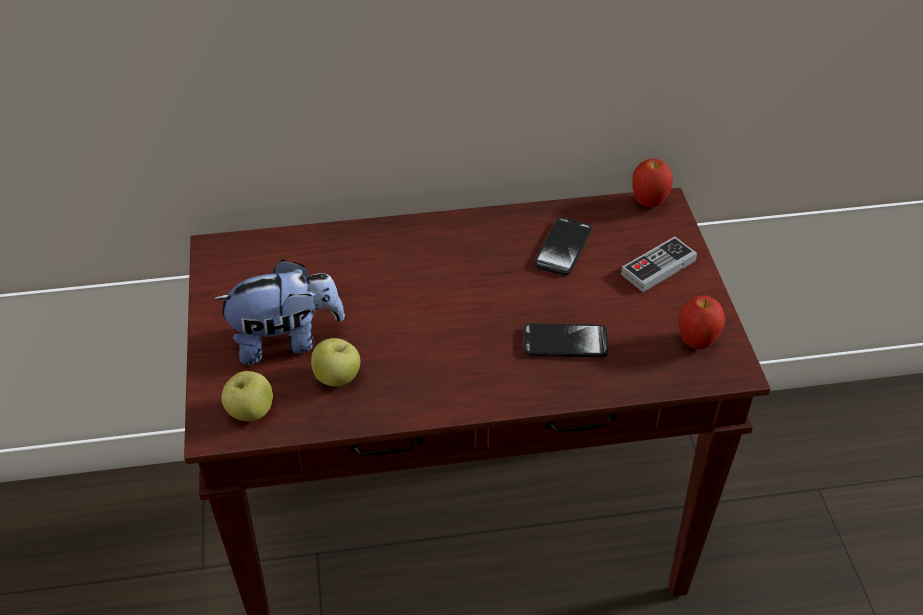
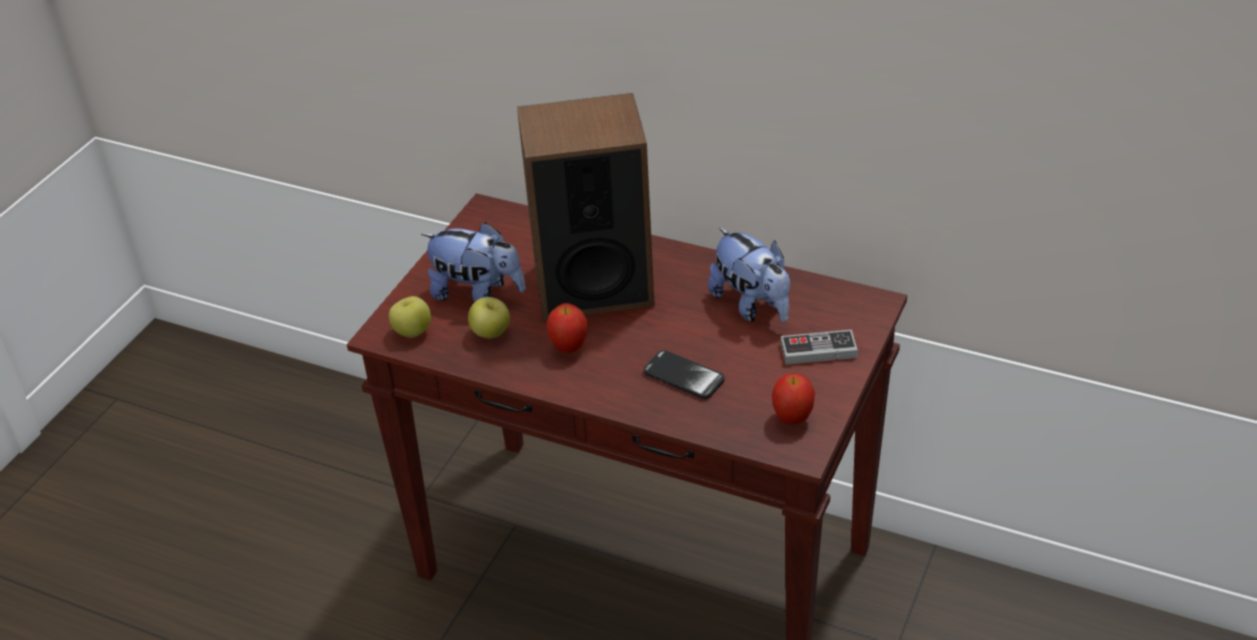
camera: 35 degrees right, 5 degrees down
phone [534,217,592,276] -> plush toy [708,228,790,322]
apple [632,159,673,207] -> apple moved to [547,303,587,353]
none -> speaker [517,93,655,320]

